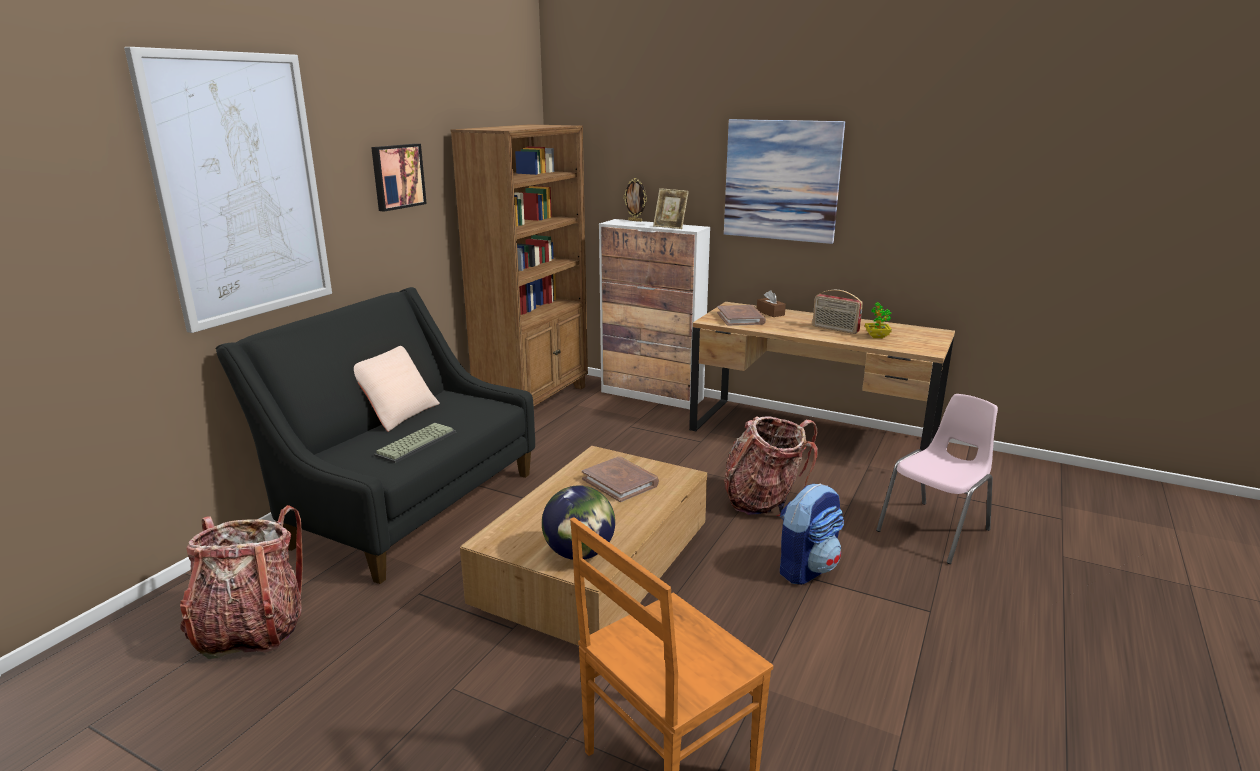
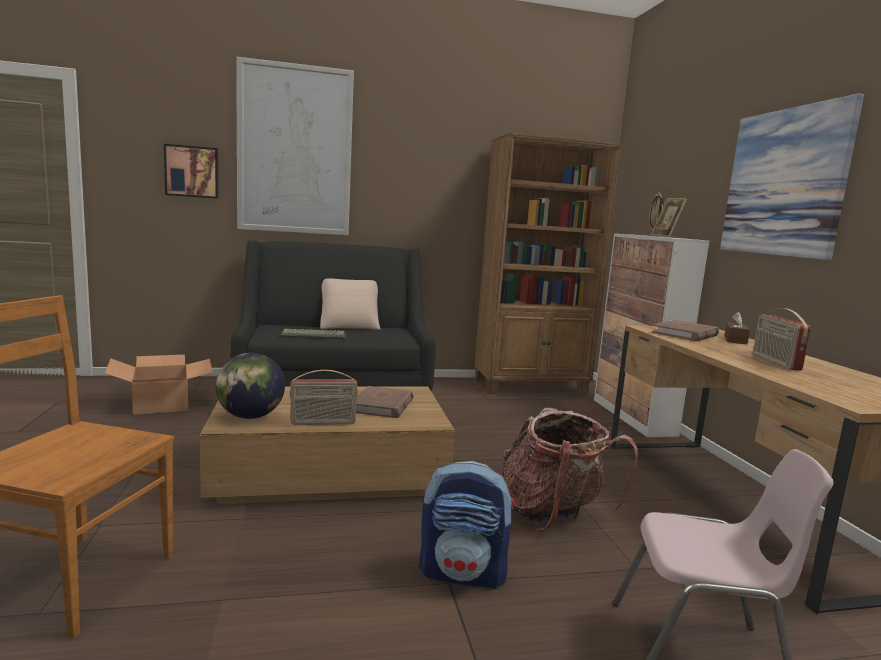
camera: 50 degrees right, 10 degrees down
backpack [180,505,303,659] -> cardboard box [105,354,213,415]
picture [371,144,427,212] -> picture moved to [164,144,219,199]
potted plant [865,302,892,338] -> none
none -> radio [290,370,358,425]

